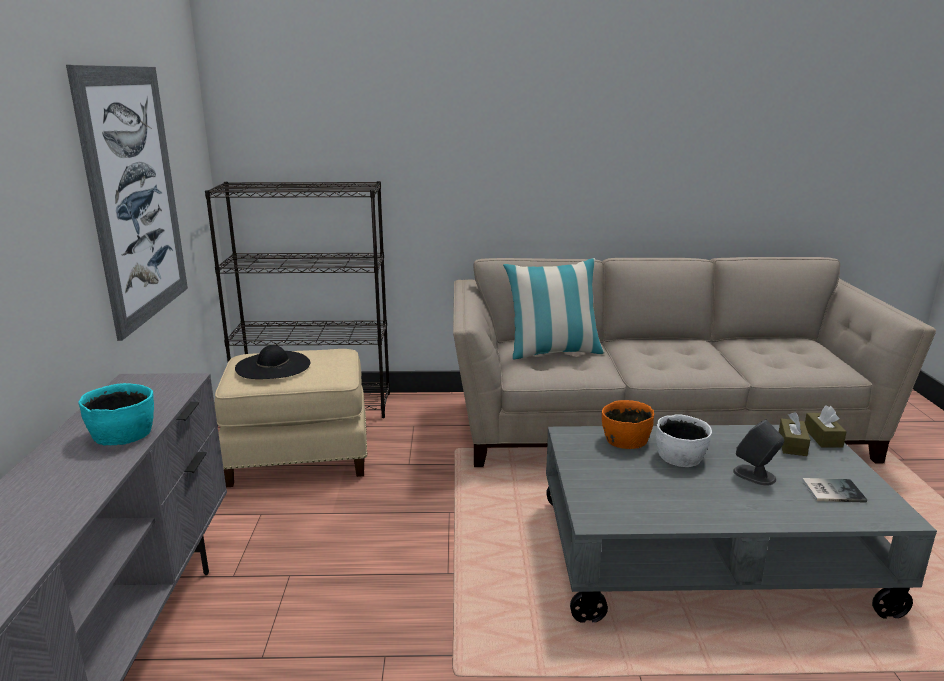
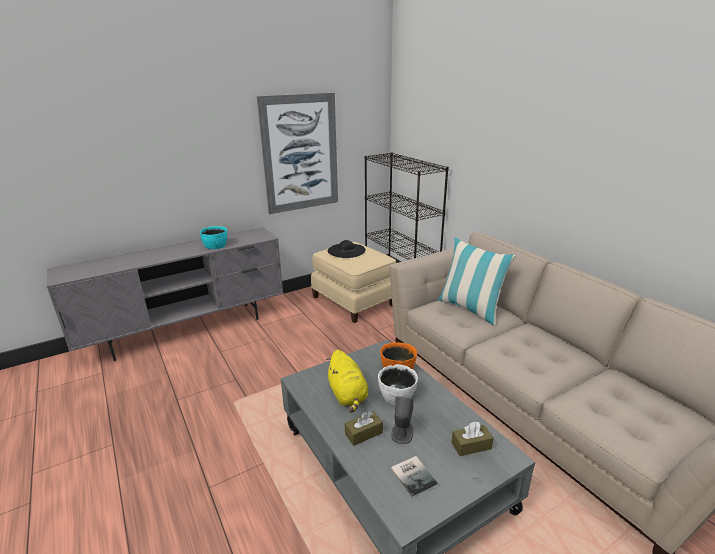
camera: 60 degrees right, 5 degrees up
brown tissue box [805,405,847,448] -> brown tissue box moved to [345,411,383,446]
none -> yellow plush toy [326,350,368,413]

